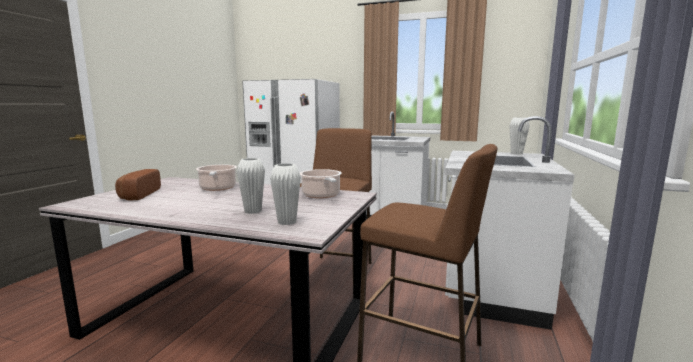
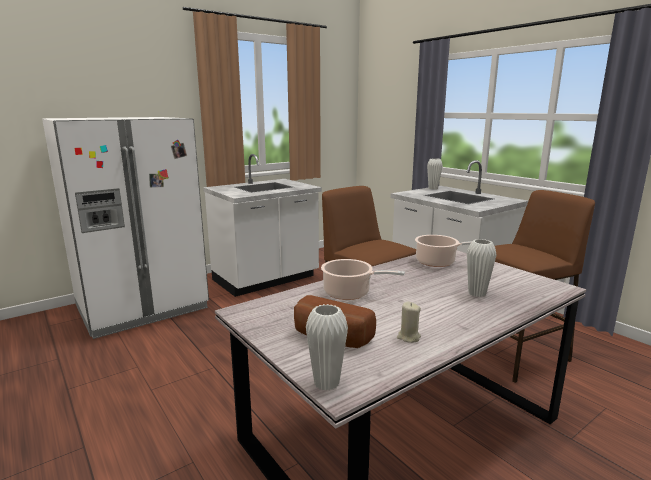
camera: 55 degrees left, 5 degrees up
white vase [270,163,301,225] -> white vase moved to [306,304,348,391]
none -> beige candle [397,302,421,343]

